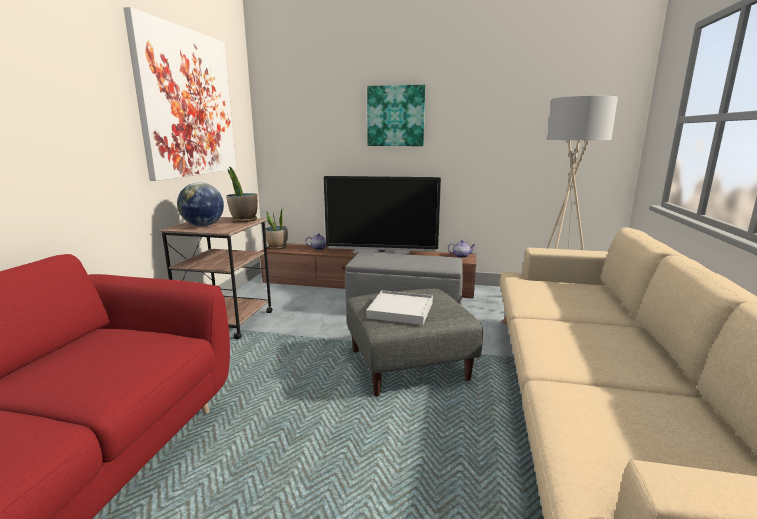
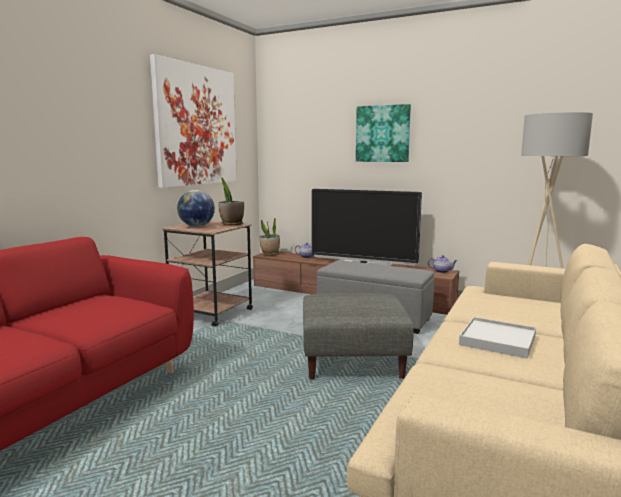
camera: 15 degrees right, 5 degrees down
white tray [366,290,433,325] -> white tray moved to [459,317,536,359]

